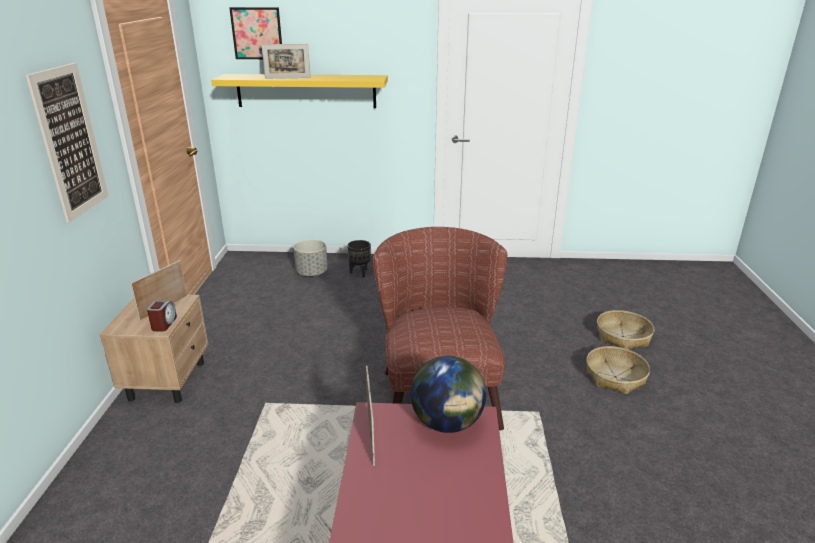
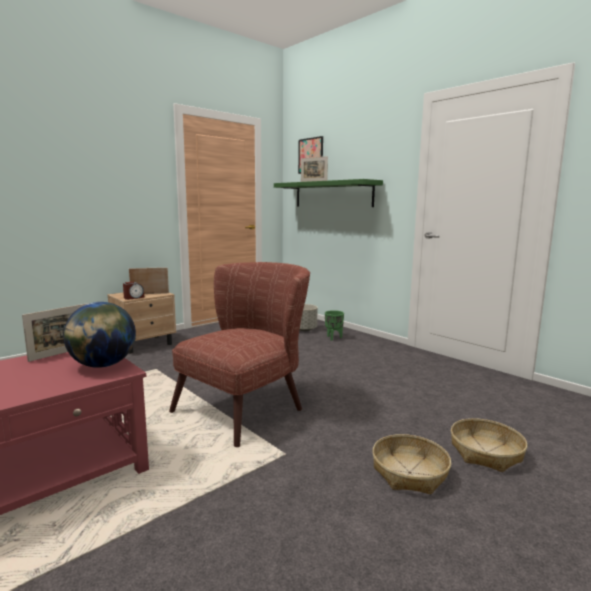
camera: 45 degrees right, 15 degrees down
picture [26,63,108,223] -> none
yellow shelf [211,74,388,108] -> green shelf [274,179,383,207]
black planter [347,240,371,278] -> green planter [325,310,344,341]

